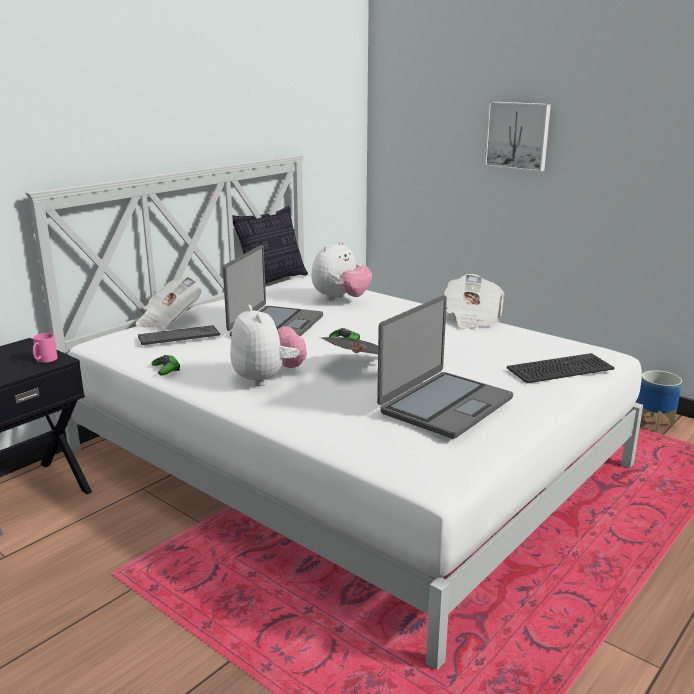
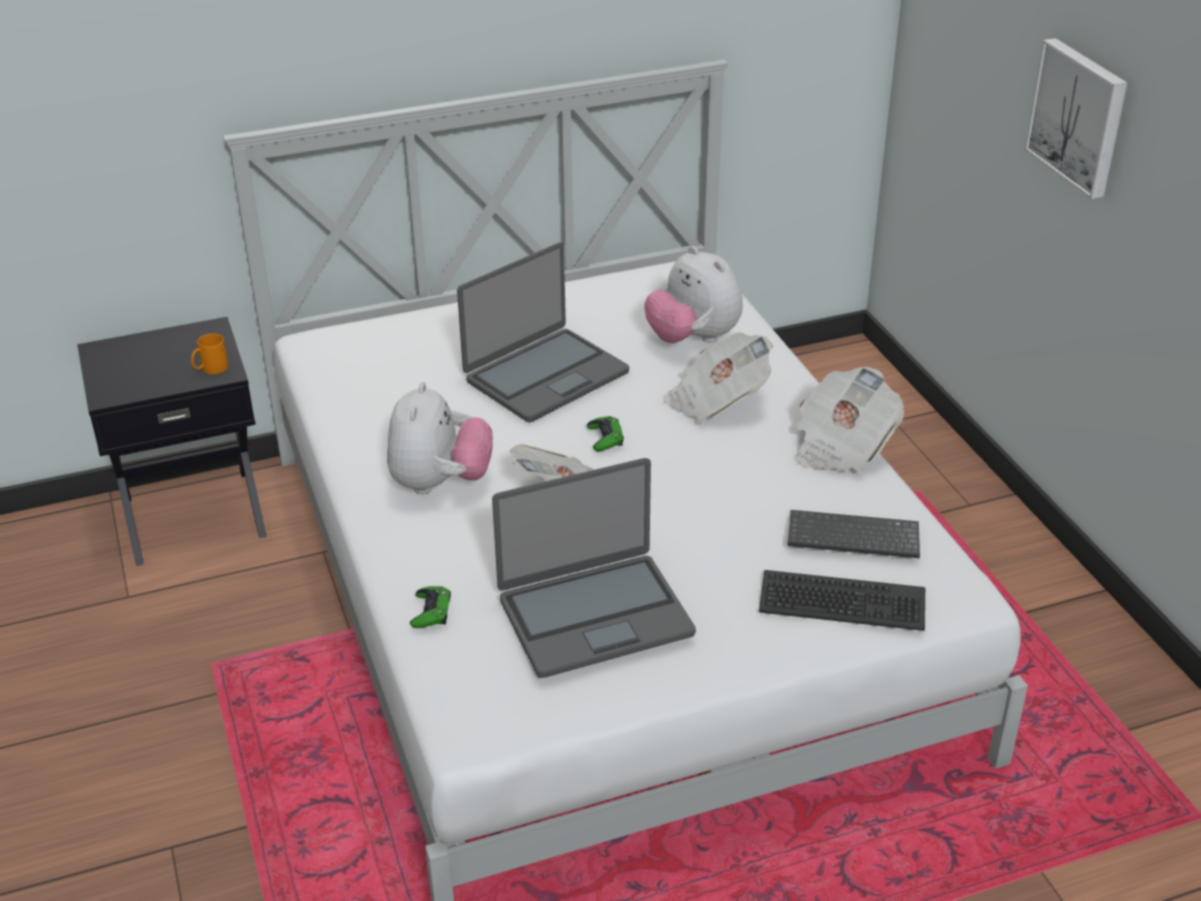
camera: 30 degrees right, 15 degrees up
pink mug [33,333,58,363] -> orange mug [191,333,228,374]
newspaper [135,277,201,328] -> newspaper moved to [664,332,773,423]
keyboard [138,325,220,345] -> keyboard moved to [787,510,920,558]
green game controller [151,355,180,376] -> green game controller moved to [410,586,451,628]
pillow [232,206,308,284] -> none
plush toy [311,240,372,301] -> plush toy turned 75 degrees clockwise [645,246,743,343]
planter [637,370,682,433] -> none

